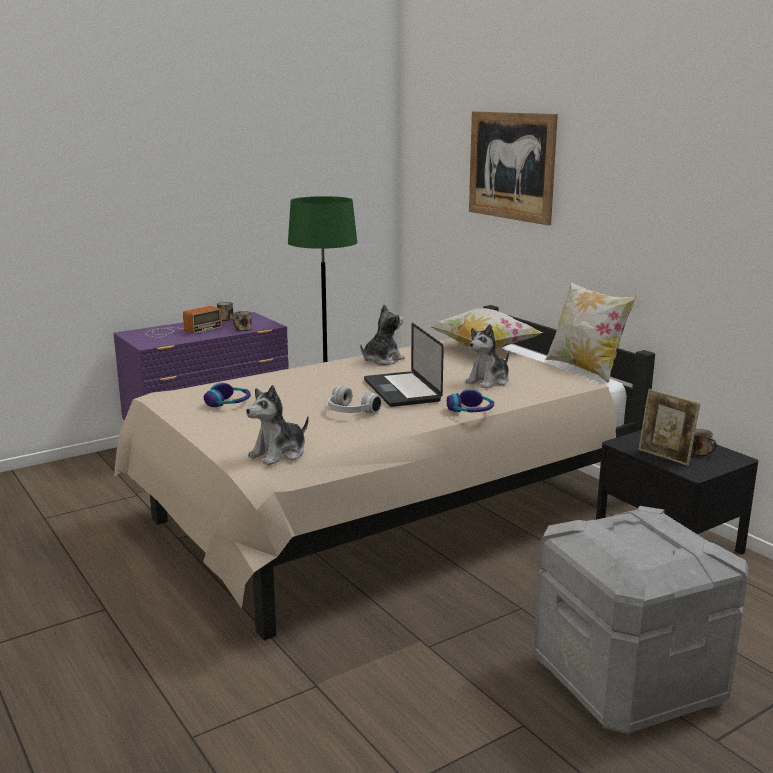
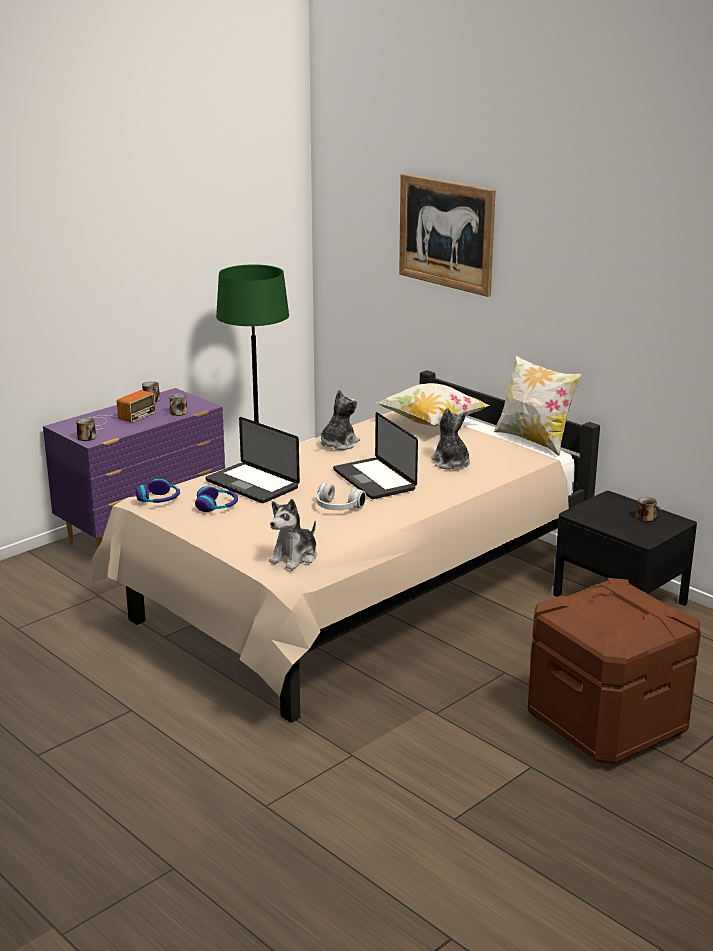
camera: 10 degrees left, 5 degrees up
headphones [447,389,494,412] -> headphones moved to [136,478,180,503]
plush toy [465,324,509,389] -> plush toy turned 120 degrees clockwise [430,408,470,470]
grey storage box [533,506,748,735] -> brown storage box [528,578,701,764]
picture frame [639,389,700,466] -> none
none -> mug [76,418,96,441]
none -> laptop [206,417,300,503]

